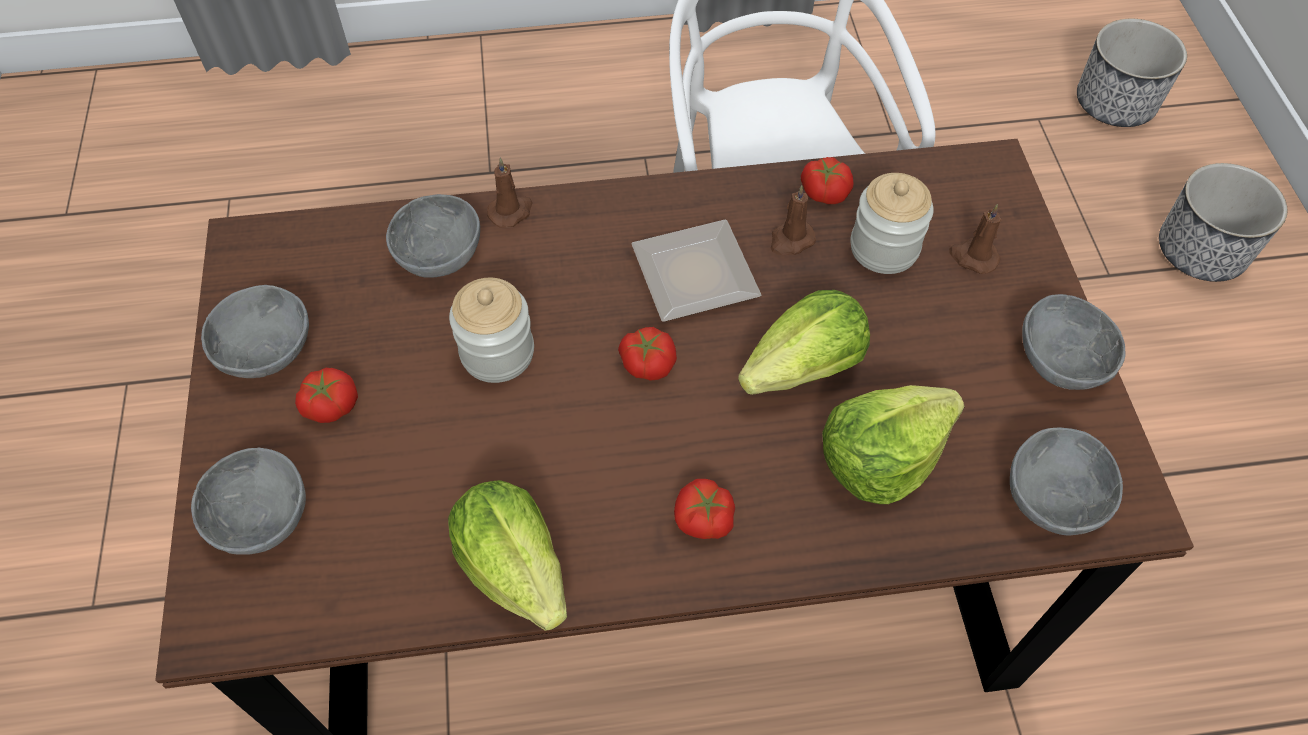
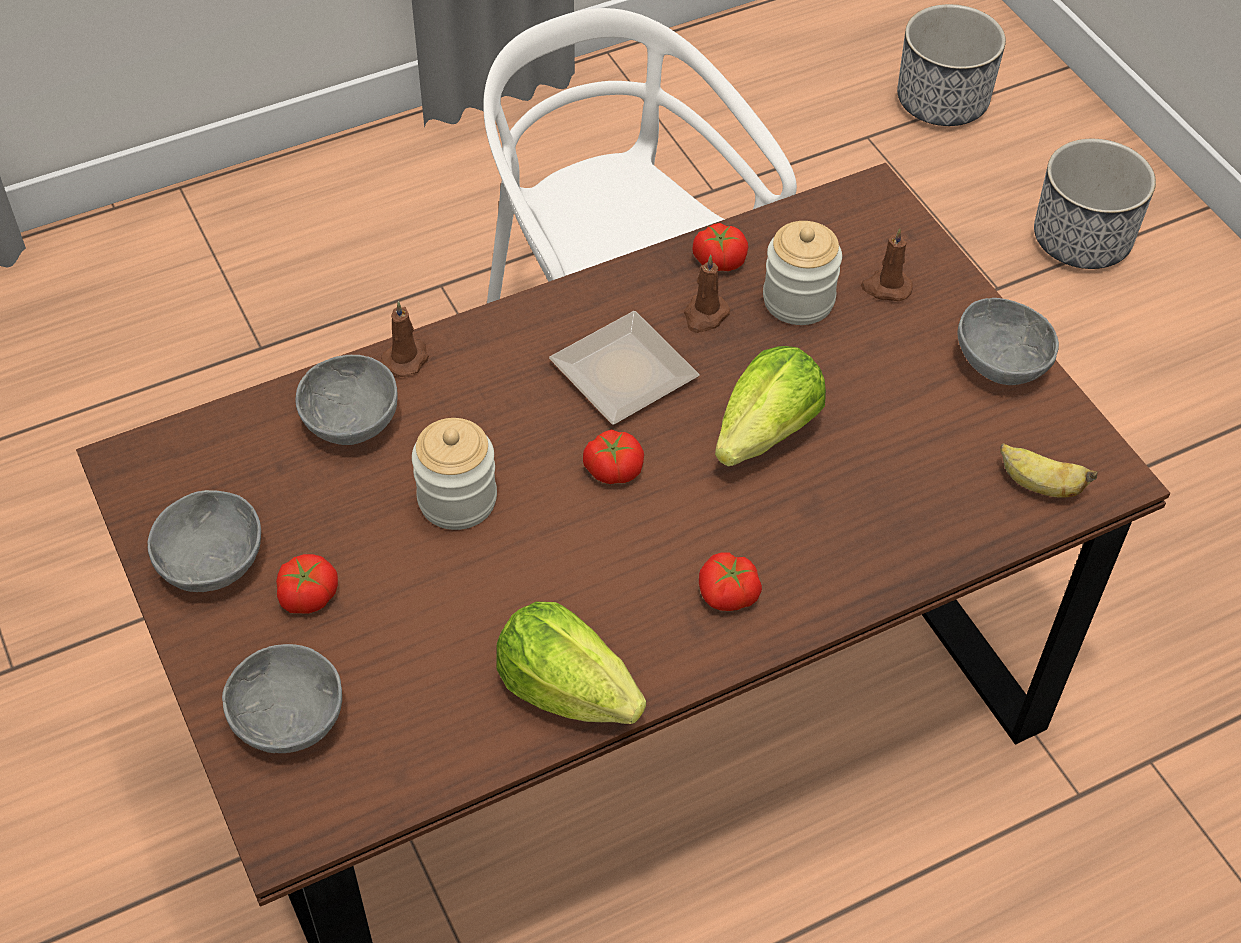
camera: 20 degrees left, 5 degrees down
lettuce [822,385,965,504] -> none
grey bowl [1010,428,1123,535] -> banana [1000,443,1097,498]

